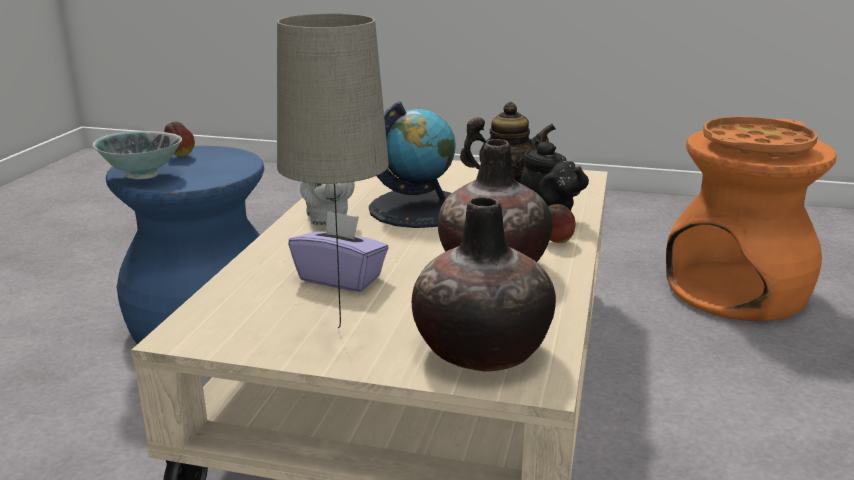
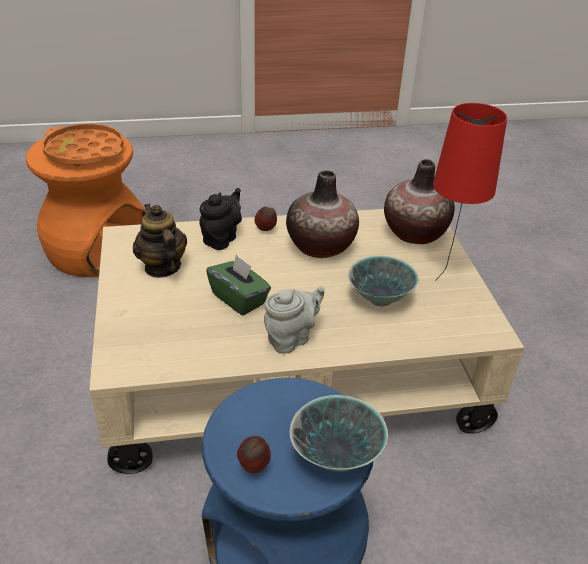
camera: 115 degrees left, 15 degrees up
beige table lamp [277,13,389,328] -> red table lamp [433,103,507,281]
purple tissue box [288,210,388,292] -> bowl [348,255,419,307]
globe [369,101,456,228] -> green tissue box [206,255,271,315]

